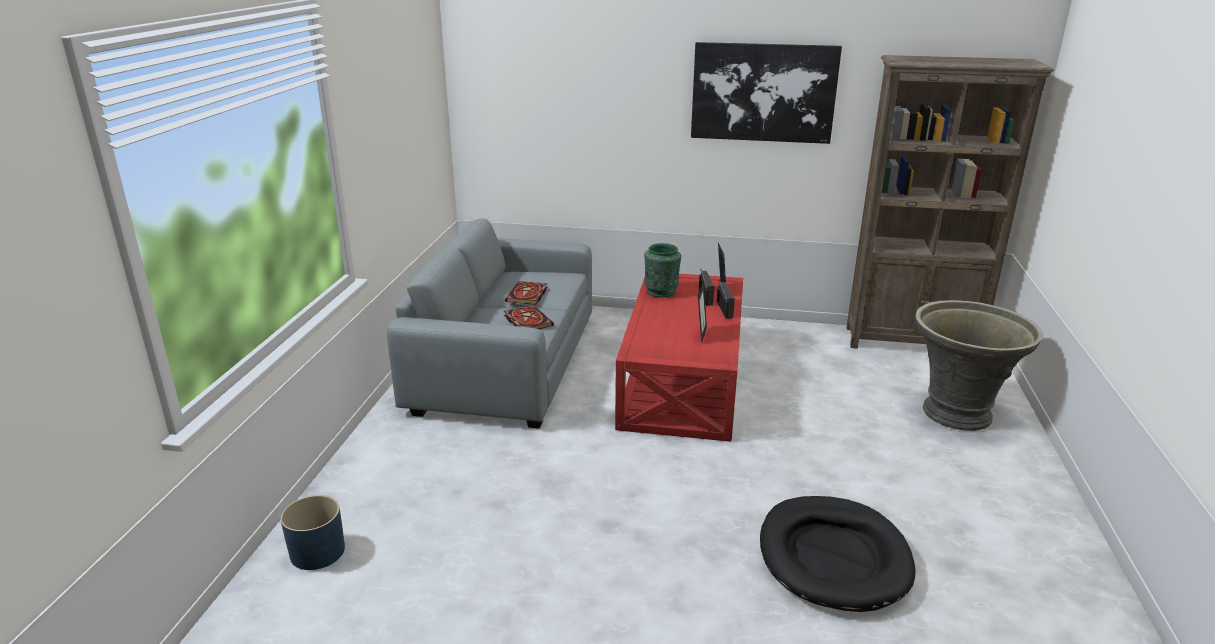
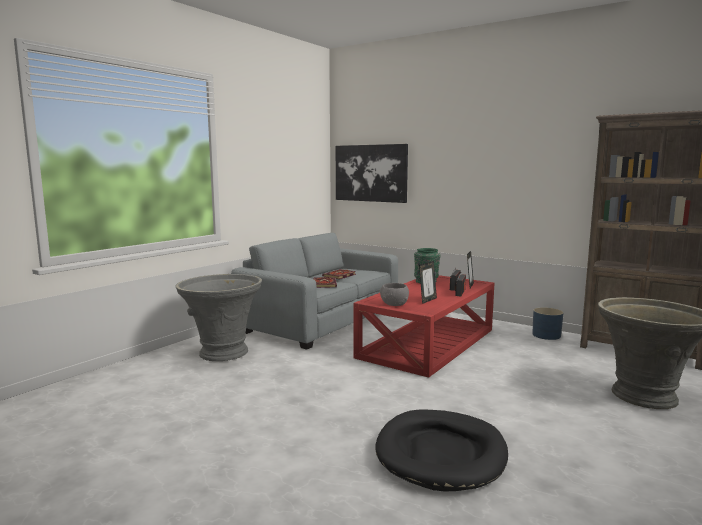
camera: 25 degrees right, 15 degrees down
blue planter [281,495,345,570] -> blue planter moved to [532,307,563,340]
picture [691,42,842,144] -> picture moved to [336,144,408,203]
none -> grey planter [175,274,262,361]
none -> grey bowl [379,283,409,306]

